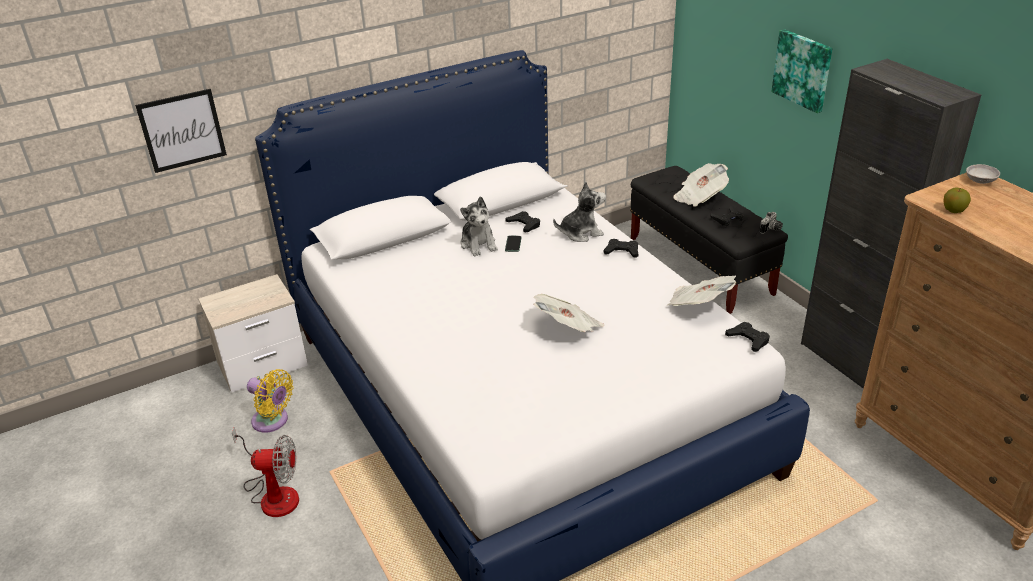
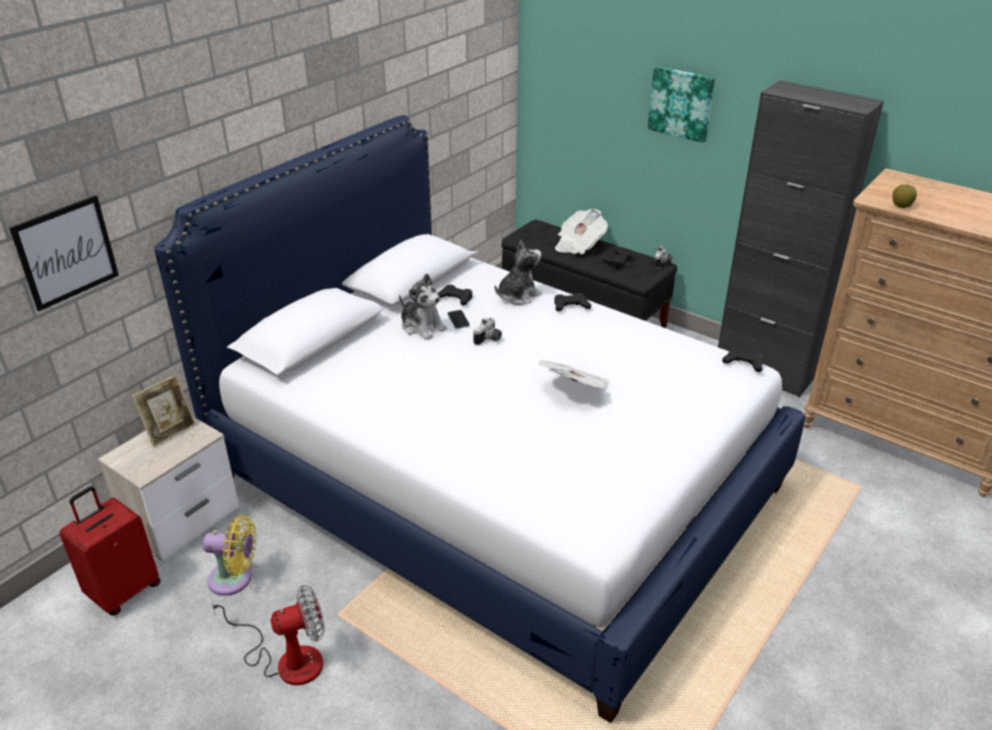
camera: 25 degrees left, 0 degrees up
newspaper [667,276,736,306] -> none
grey bowl [966,164,1000,184] -> none
none -> red suitcase [59,486,161,615]
none -> picture frame [132,374,196,447]
none -> camera [473,317,502,345]

